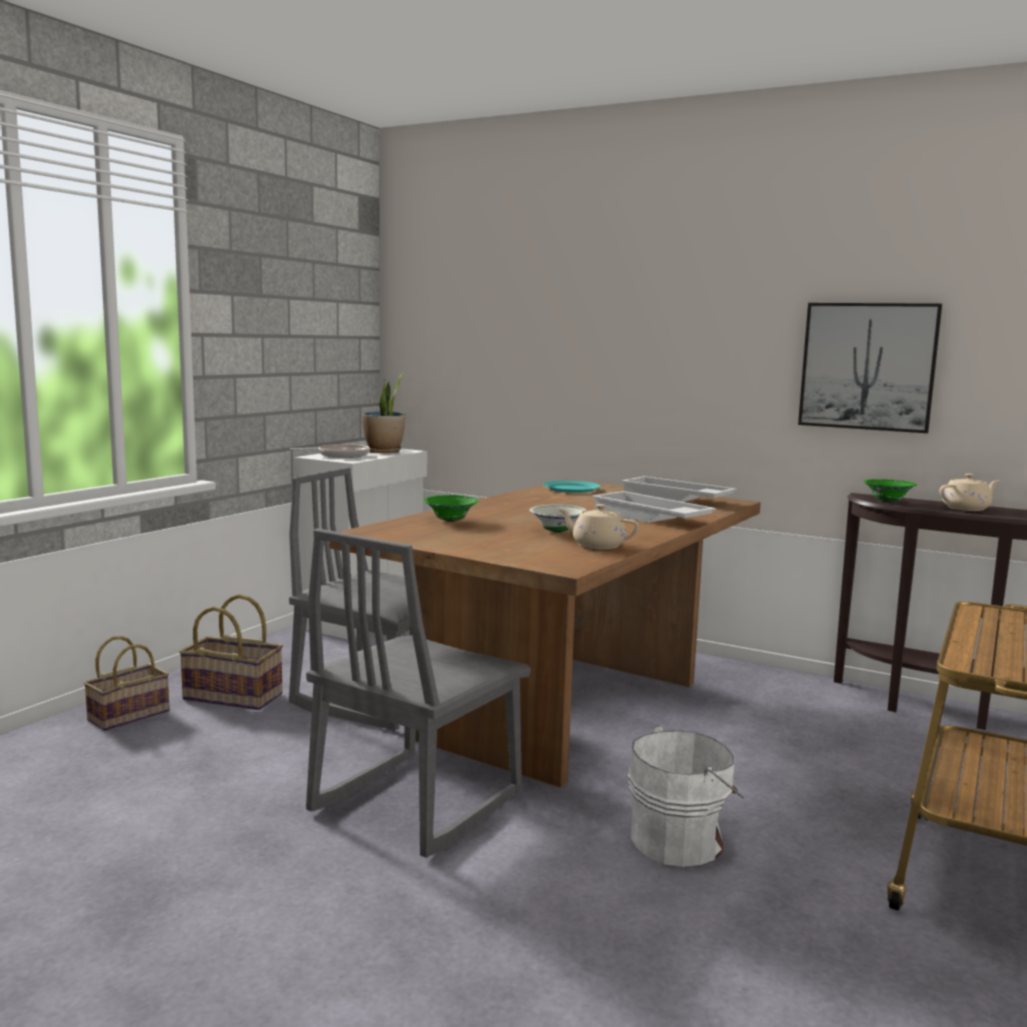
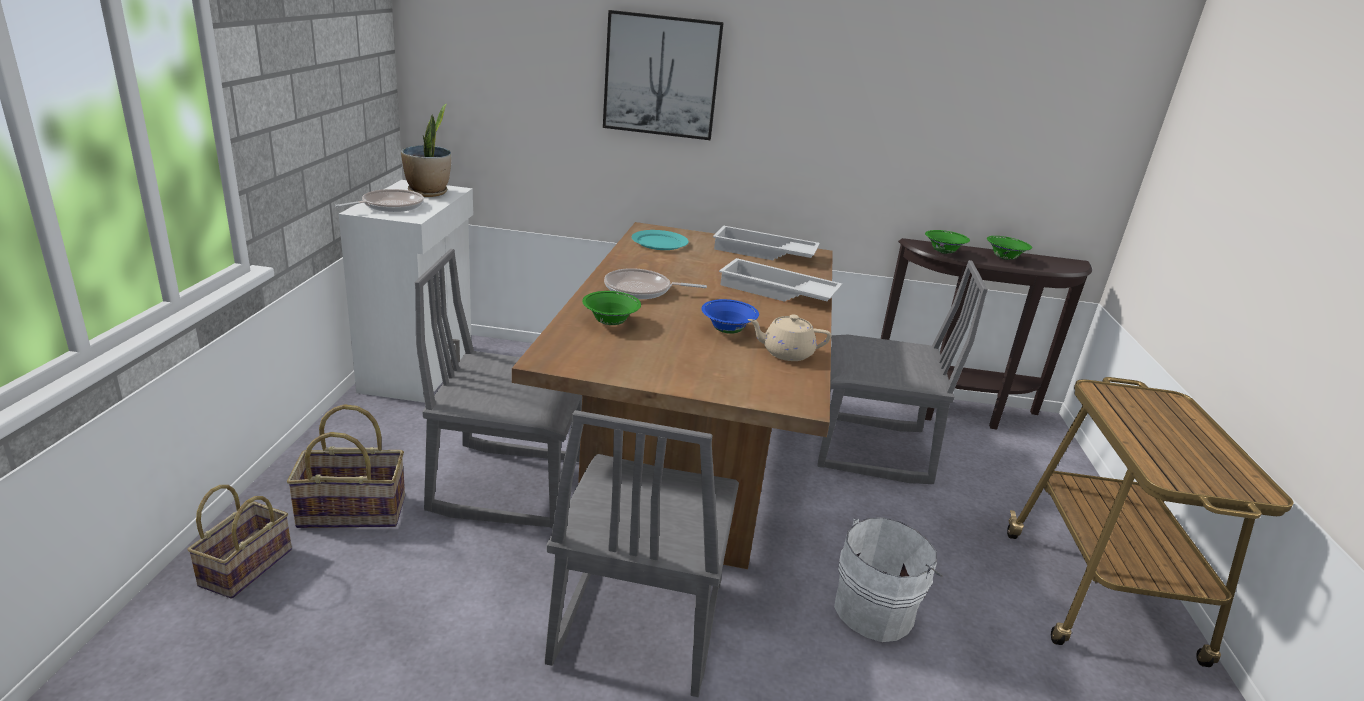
camera: 25 degrees left, 15 degrees up
white bowl [529,505,586,533] -> blue bowl [701,299,759,334]
picture [798,303,942,433] -> picture moved to [603,10,724,140]
beige teapot [940,474,1000,511] -> green bowl [987,236,1032,260]
none -> frying pan [604,268,707,299]
none -> grey chair [818,260,988,484]

